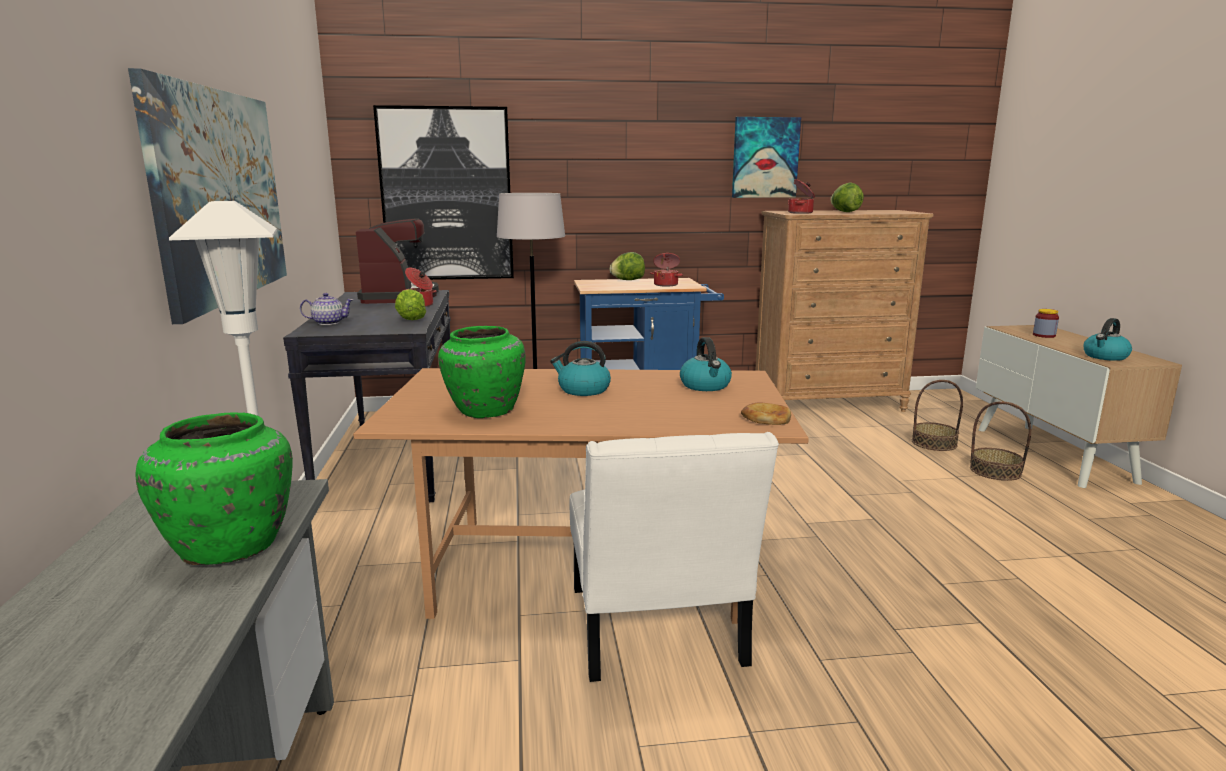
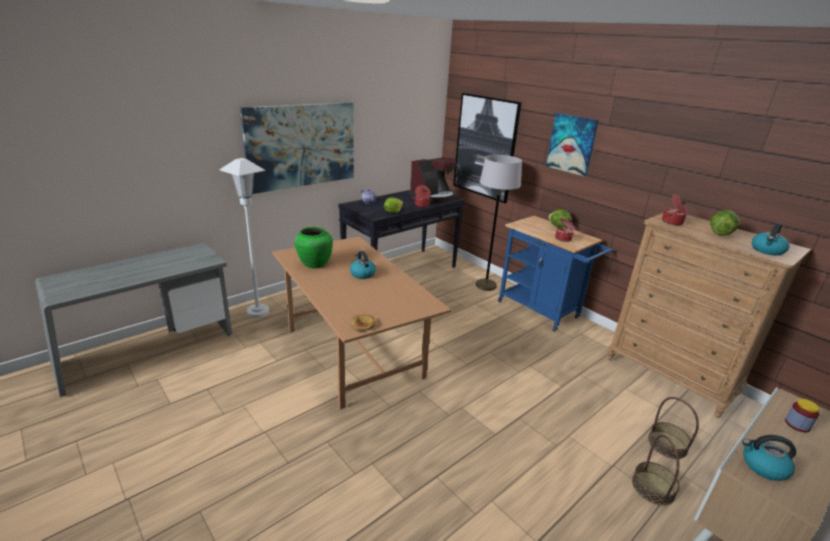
camera: 55 degrees right, 10 degrees up
green vase [136,412,293,565] -> none
white chair [569,432,779,682] -> none
kettle [680,337,732,391] -> kettle moved to [752,222,790,256]
picture [732,117,801,198] -> picture moved to [546,113,599,176]

